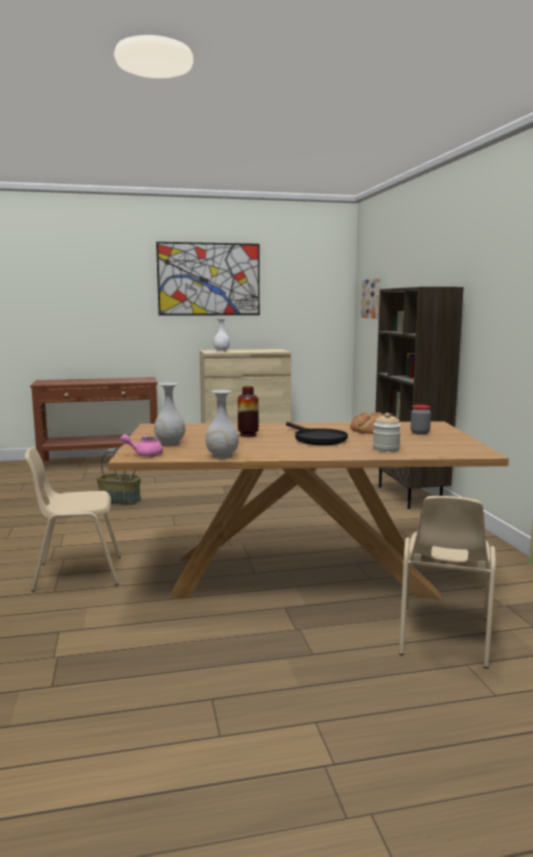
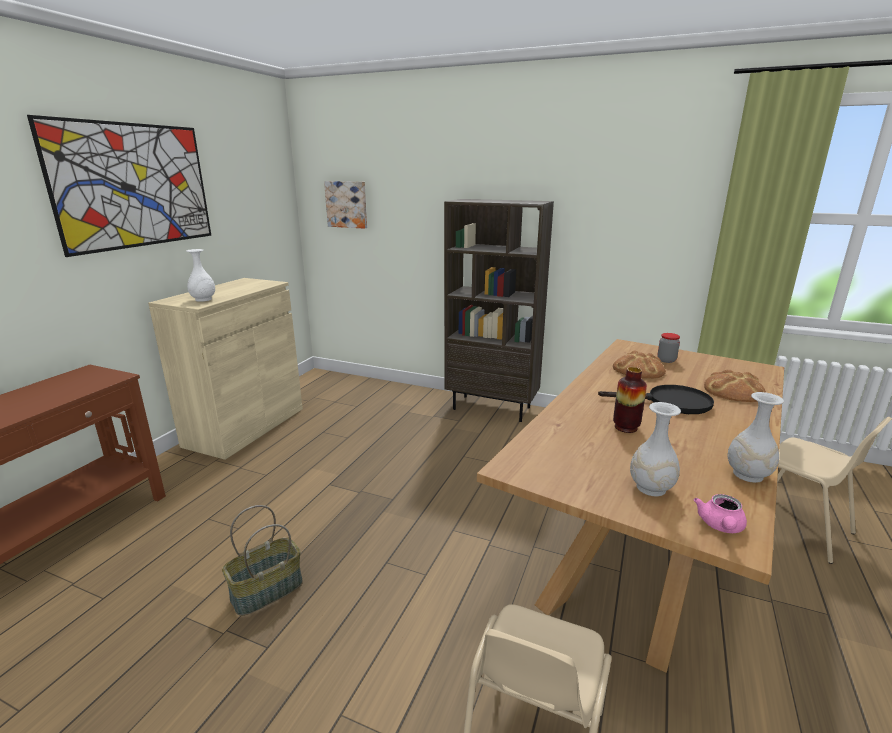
camera: 55 degrees left, 10 degrees up
jar [373,413,401,452] -> bread [704,370,766,402]

